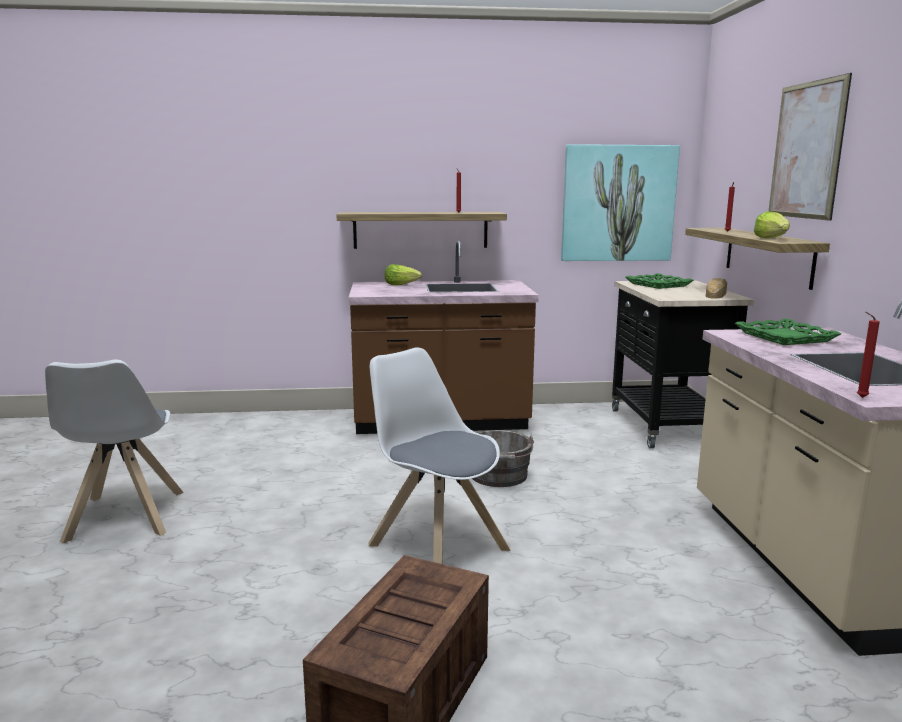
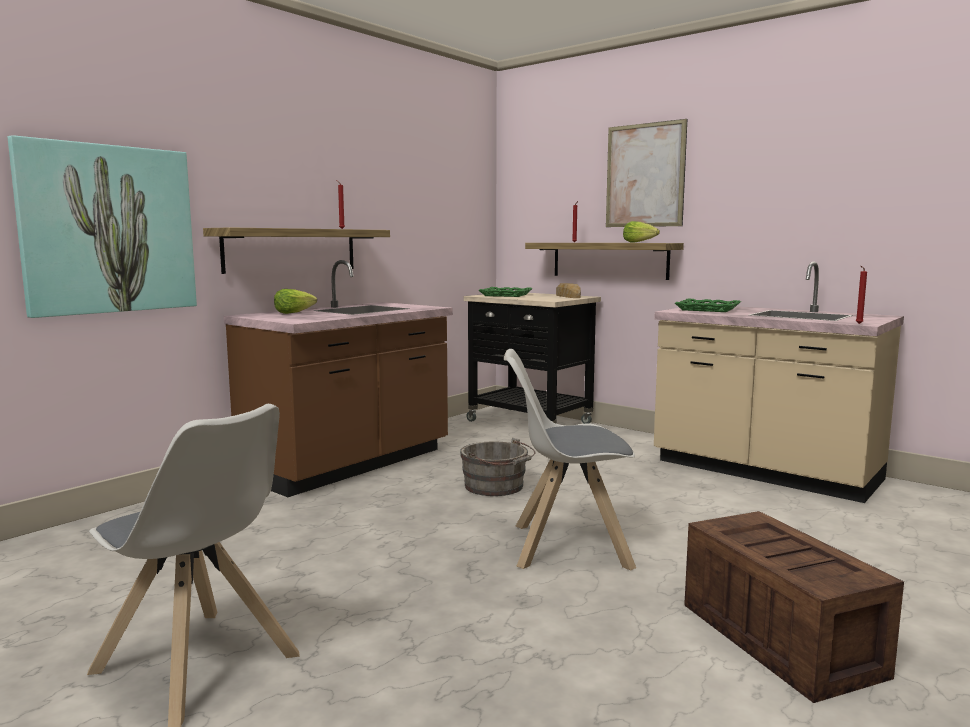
camera: 45 degrees left, 5 degrees down
picture [561,144,680,261] -> picture moved to [8,135,197,318]

